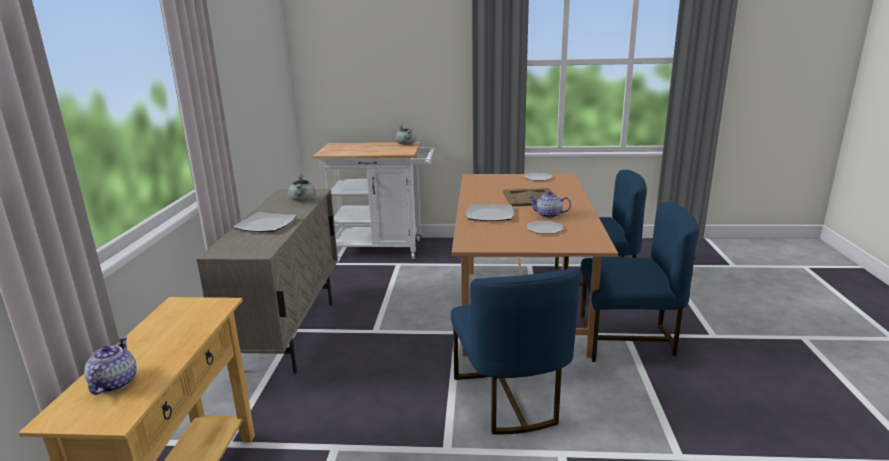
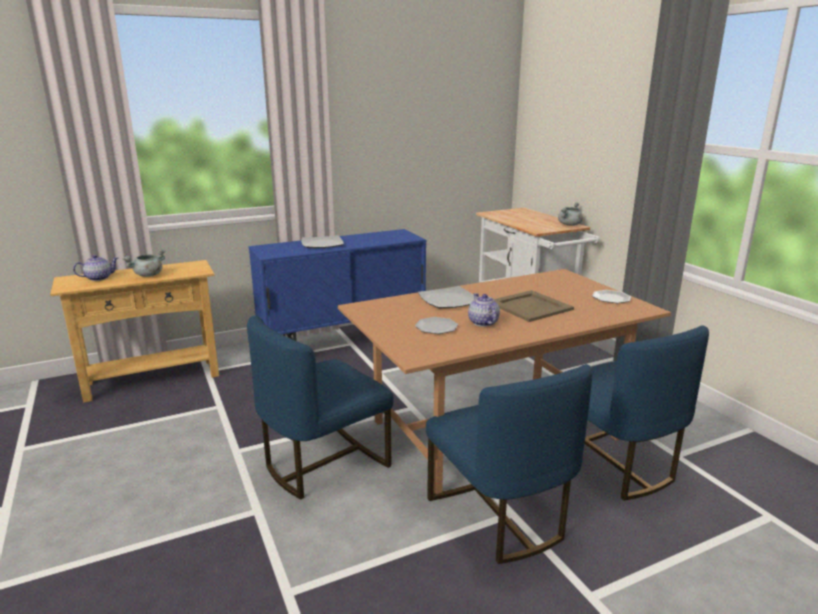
camera: 60 degrees right, 0 degrees up
beige cabinet [196,189,338,374] -> blue cabinet [248,229,426,341]
grey cooking pot [288,174,316,201] -> grey cooking pot moved to [123,249,165,277]

